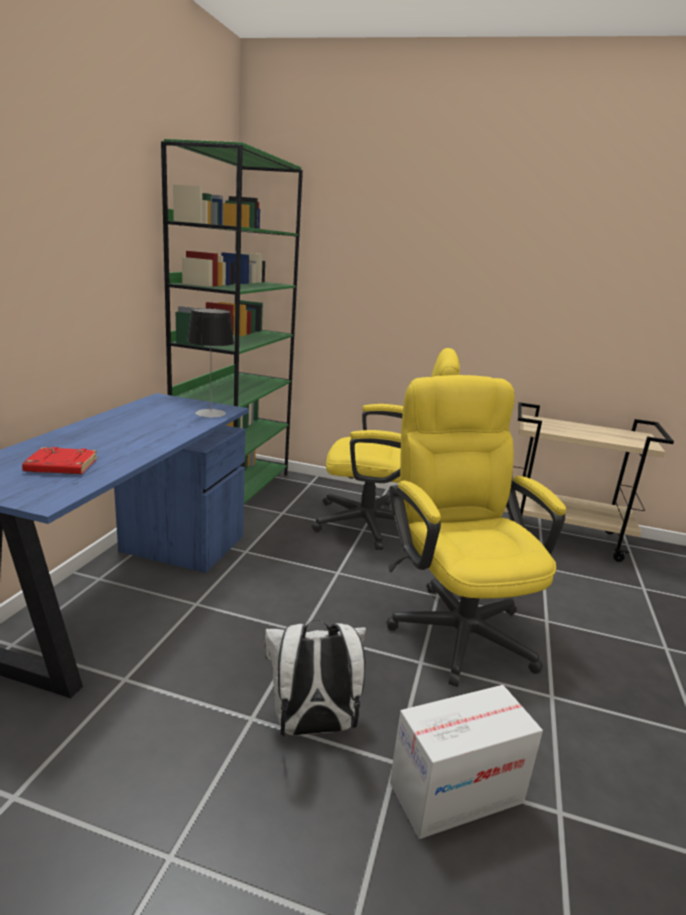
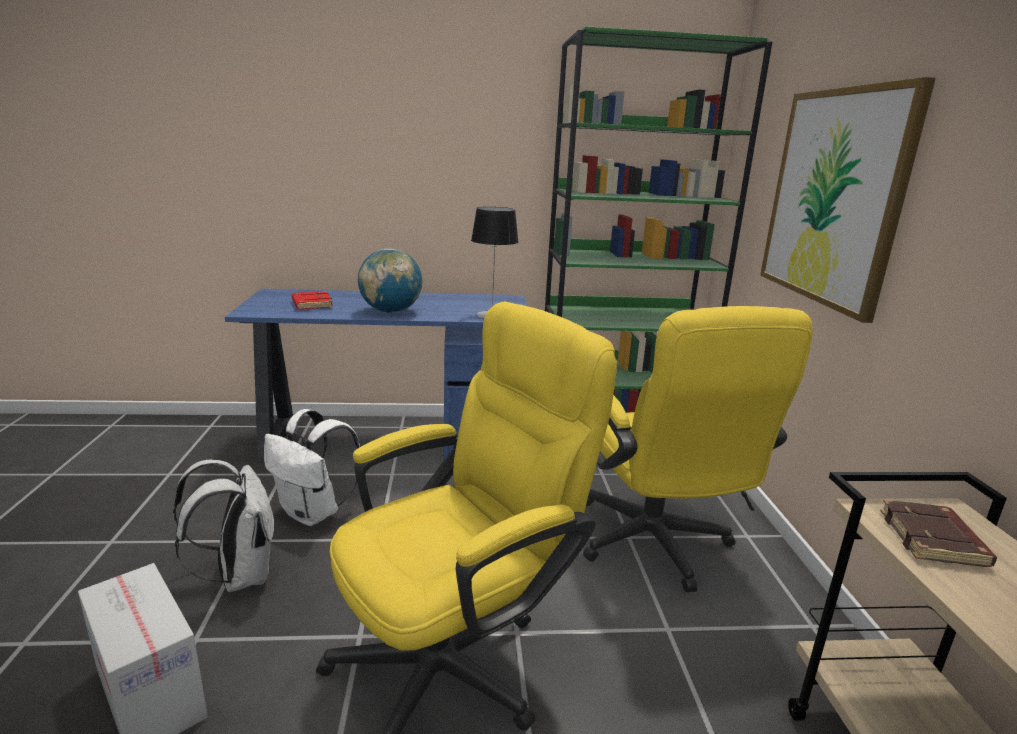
camera: 70 degrees right, 0 degrees up
none -> white backpack [264,409,360,526]
none -> globe [358,249,422,313]
none -> picture [760,77,936,323]
none -> brown book [880,499,997,567]

